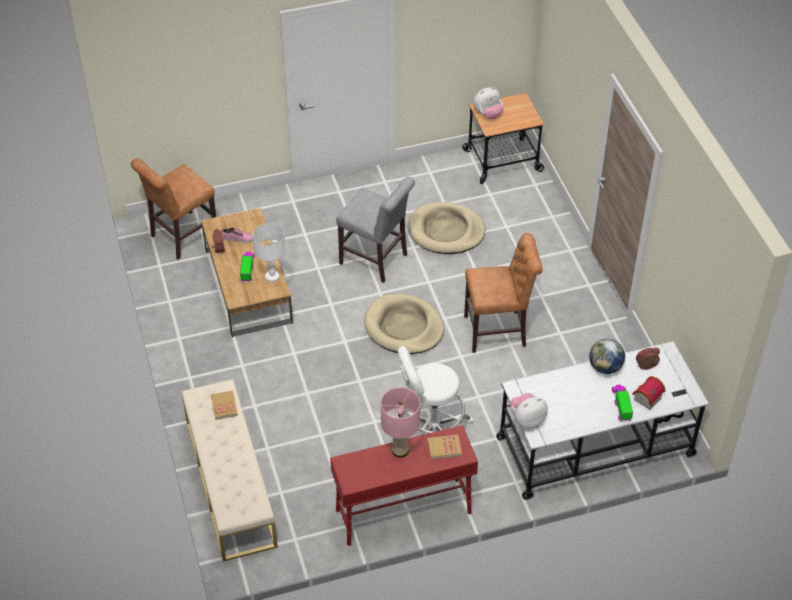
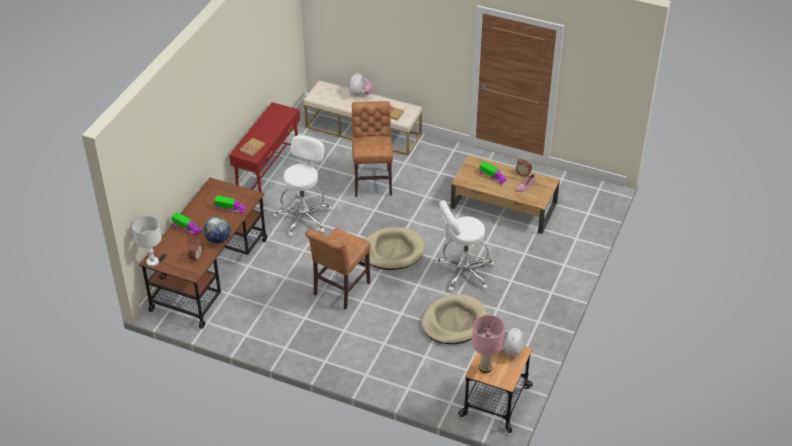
camera: 130 degrees right, 5 degrees down
brown chair [131,158,216,260] -> brown chair moved to [352,101,393,197]
white table lamp [253,223,286,282] -> white table lamp moved to [132,216,162,267]
grey chair [336,177,415,283] -> white stool [435,200,495,292]
pink table lamp [381,387,420,458] -> pink table lamp moved to [472,315,505,373]
white desk [496,341,709,500] -> brown desk [139,178,267,329]
plush toy [510,393,548,429] -> plush toy moved to [349,72,373,97]
toy house [632,376,666,410] -> none
none -> toy truck [214,195,247,214]

